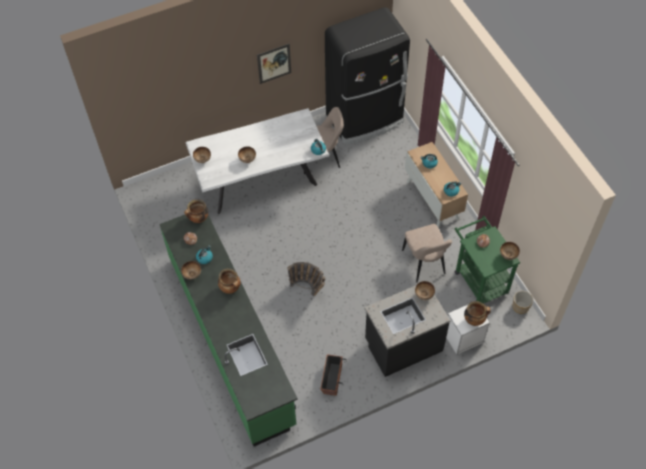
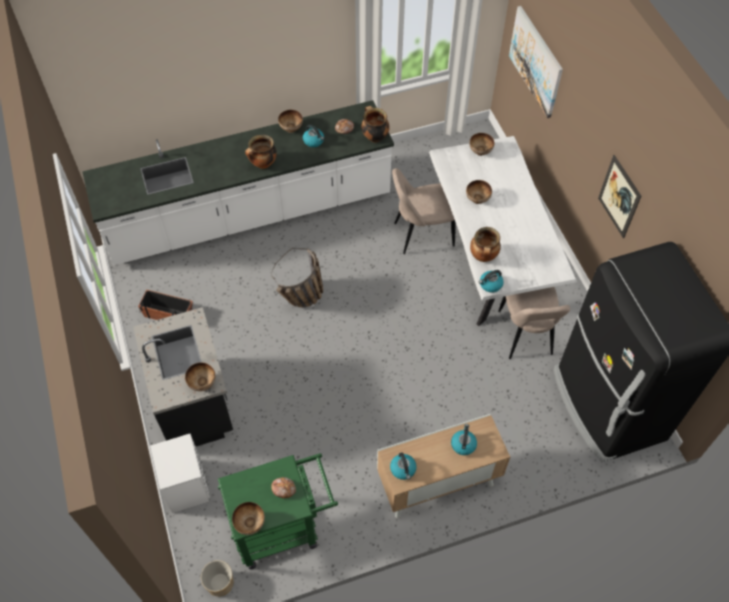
camera: 95 degrees right, 0 degrees up
green counter [159,215,298,447] -> white counter [82,100,394,266]
beige chair [402,224,452,283] -> beige chair moved to [392,168,456,254]
cooking pot [464,301,491,326] -> cooking pot moved to [470,227,501,262]
none -> picture [509,6,563,118]

